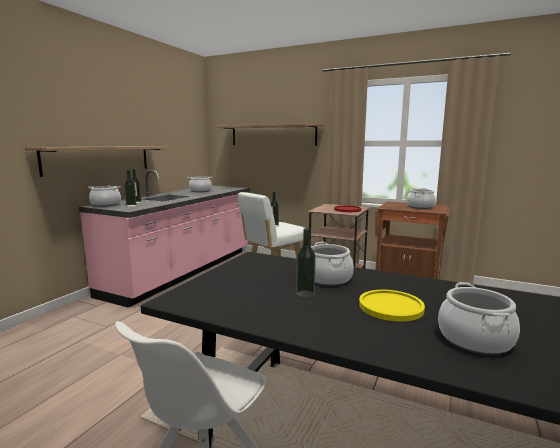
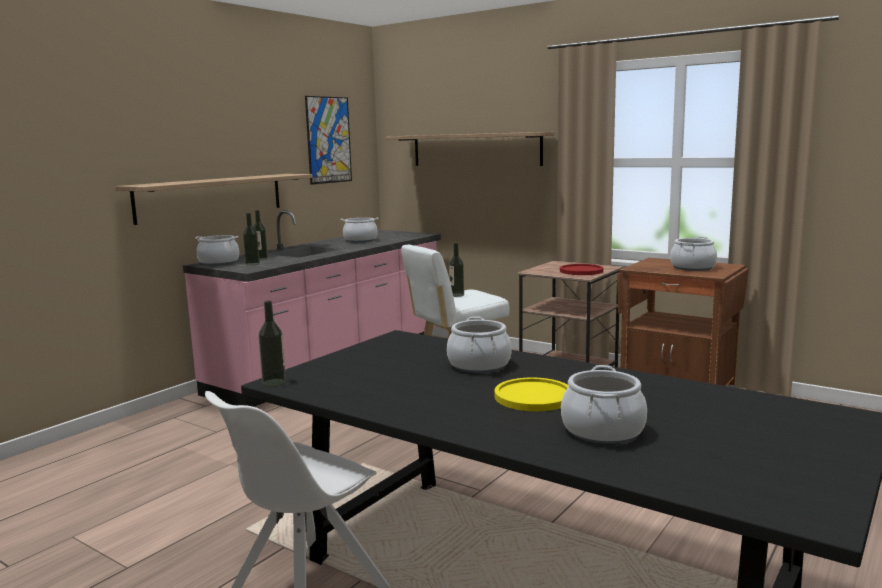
camera: 10 degrees right, 0 degrees up
bottle [296,228,316,298] -> bottle moved to [259,301,286,386]
none -> picture [305,96,352,185]

